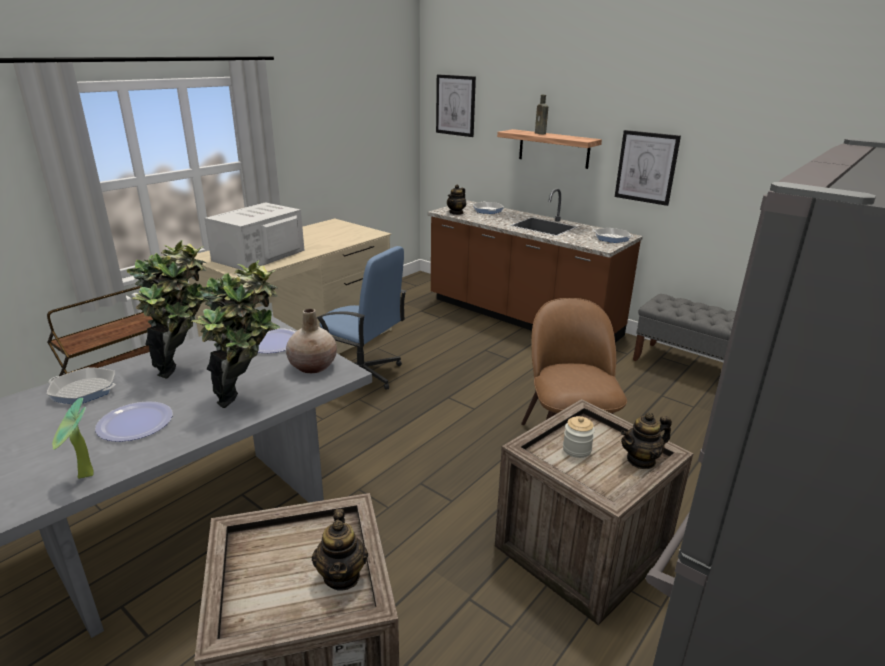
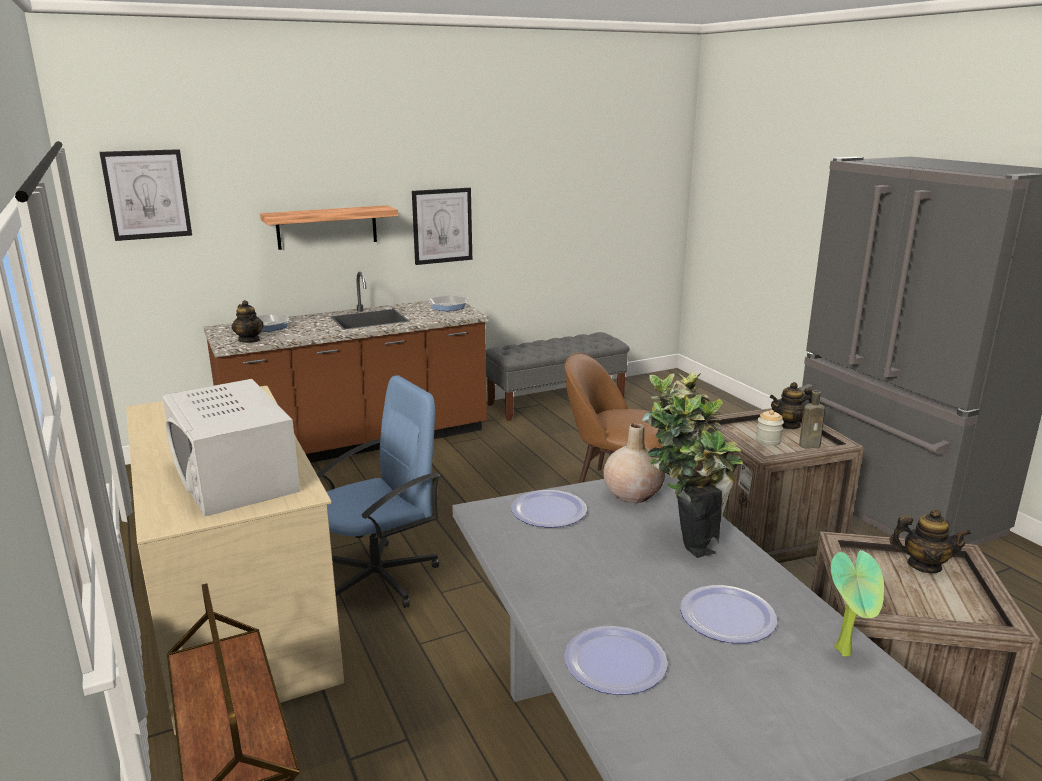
camera: 65 degrees left, 5 degrees down
frying pan [46,367,115,404] -> plate [564,626,668,695]
potted plant [127,240,208,378] -> none
brown bottle [535,95,548,134] -> brown bottle moved to [799,390,826,448]
teapot [621,412,672,469] -> teapot turned 75 degrees clockwise [770,382,813,429]

